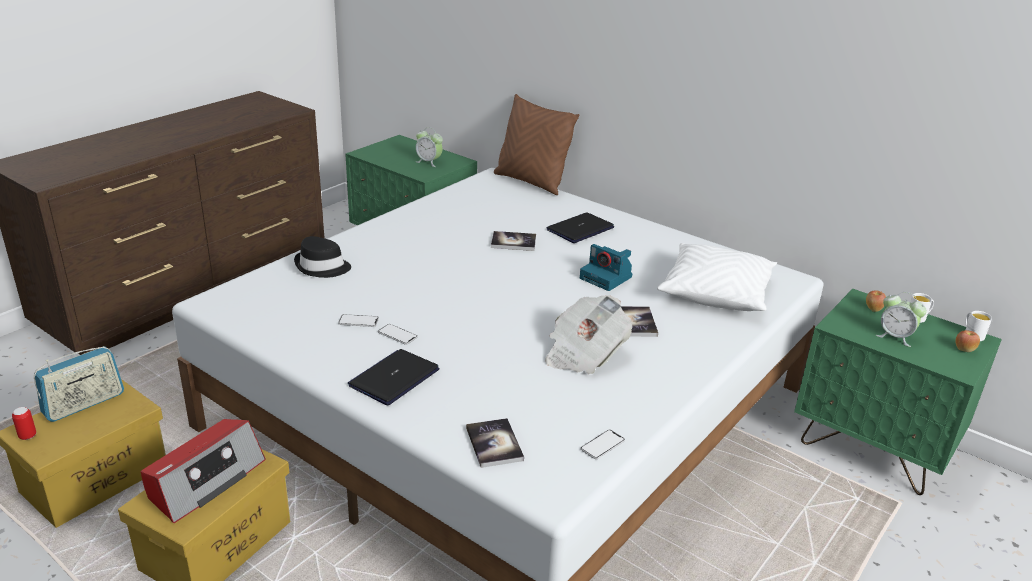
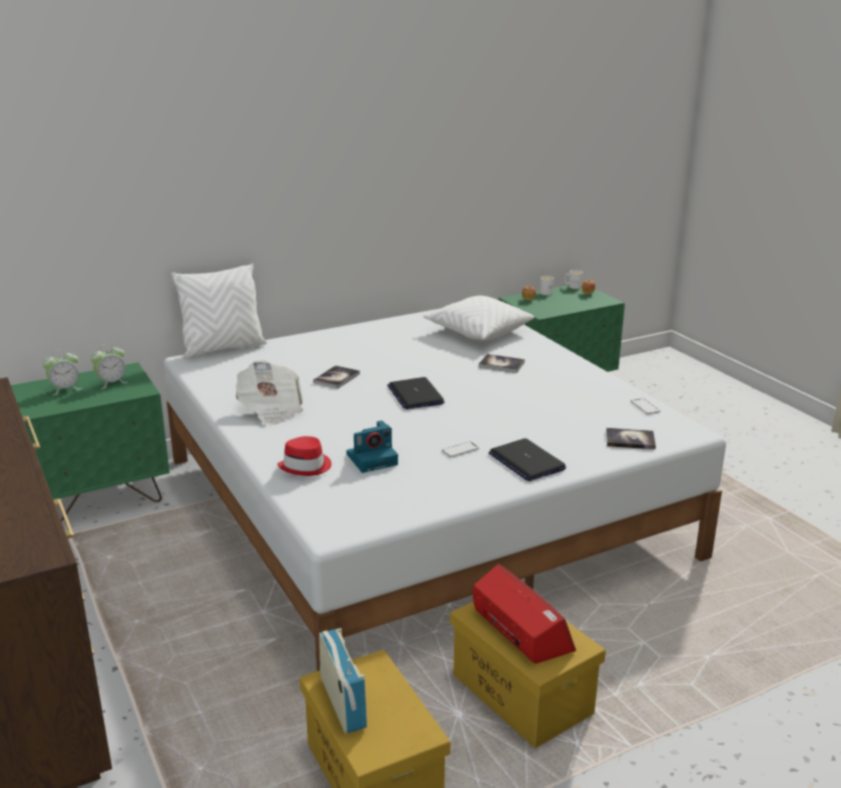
camera: 65 degrees left, 5 degrees down
can [12,407,36,440] -> none
black hat [294,236,351,278] -> red hat [277,436,332,476]
phone [338,314,379,327] -> none
brown pillow [494,94,579,195] -> white pillow [171,263,267,359]
newspaper [545,295,632,374] -> newspaper moved to [236,360,303,426]
laptop [546,212,614,243] -> laptop moved to [387,377,445,409]
camera [580,244,632,291] -> camera moved to [347,420,398,473]
alarm clock [876,292,927,347] -> alarm clock moved to [42,349,81,395]

